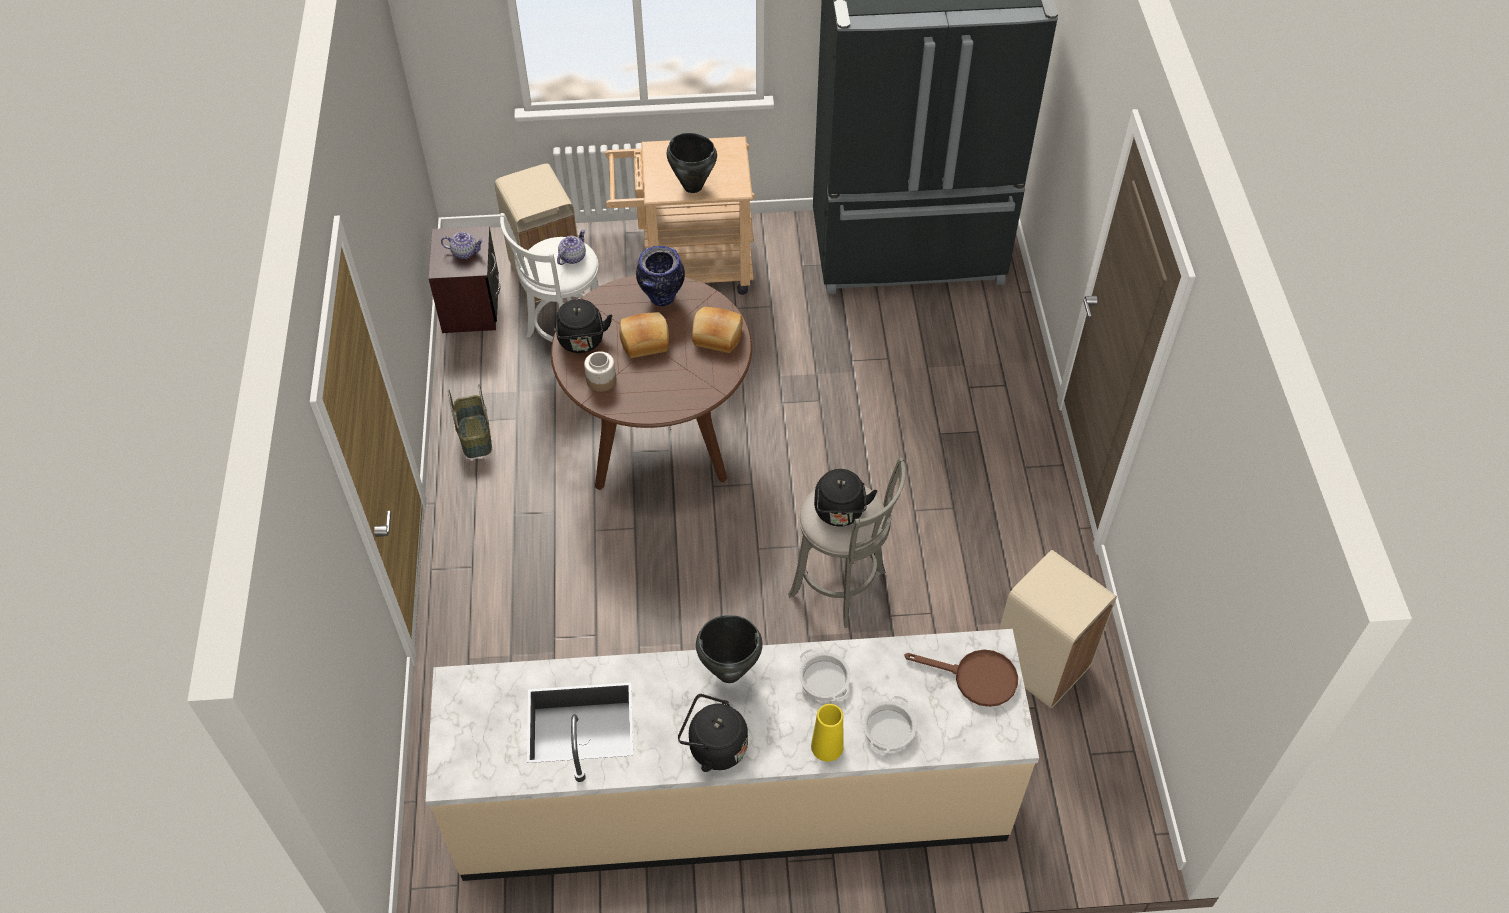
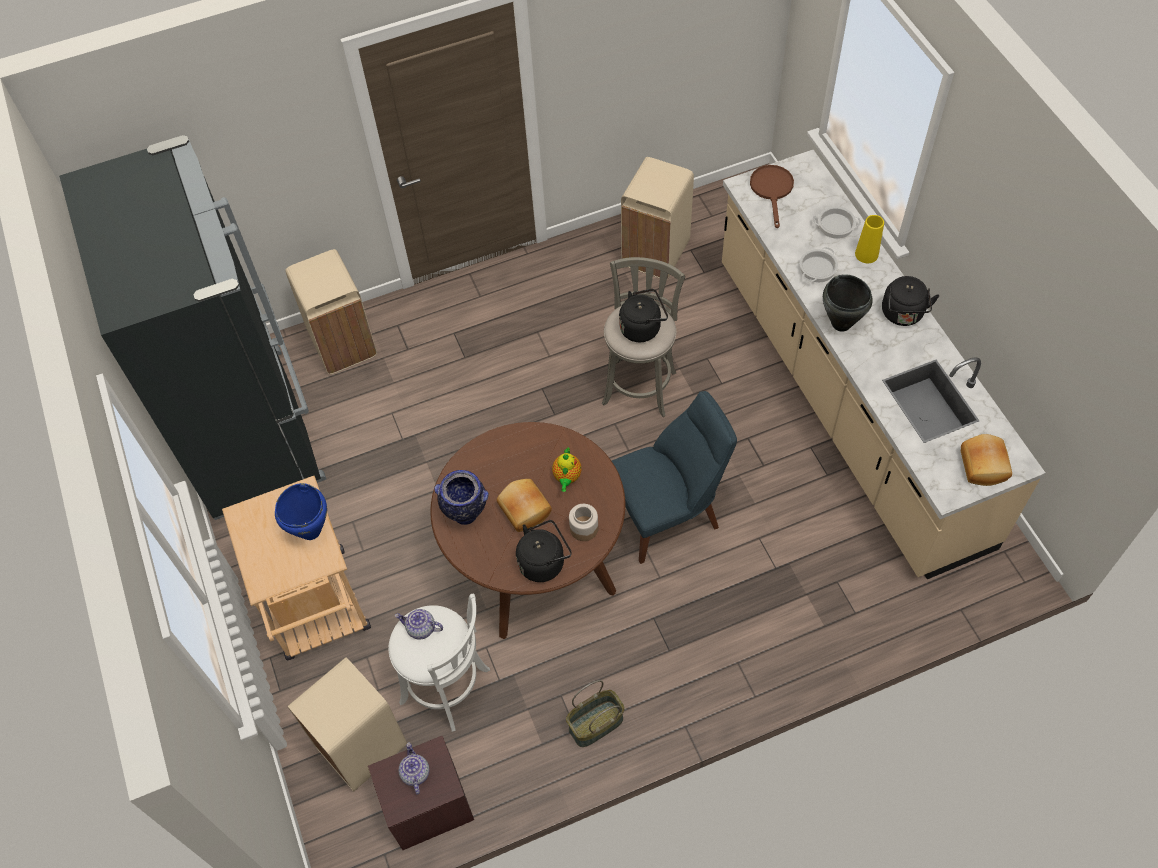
camera: 105 degrees left, 5 degrees up
black cooking pot [667,133,717,193] -> blue cooking pot [275,483,327,540]
bread [692,307,742,353] -> bread moved to [961,434,1012,486]
none -> beige trash can [286,249,377,374]
none -> teapot [552,447,582,492]
none -> blue chair [612,391,737,564]

